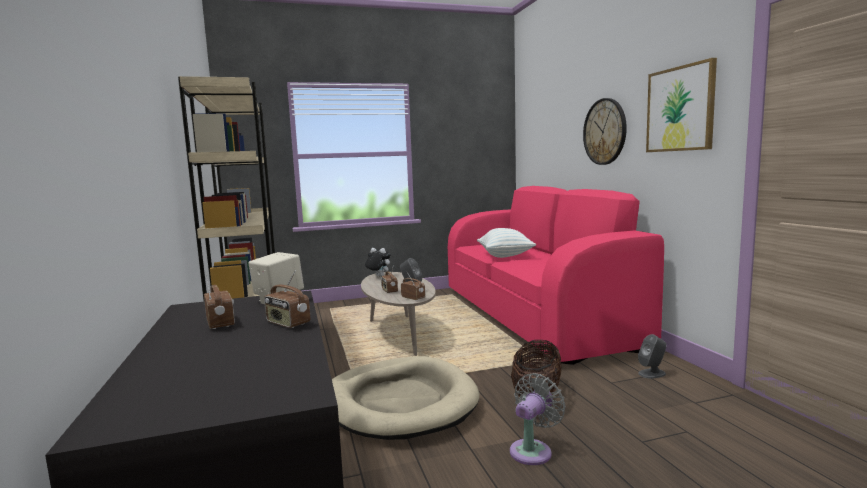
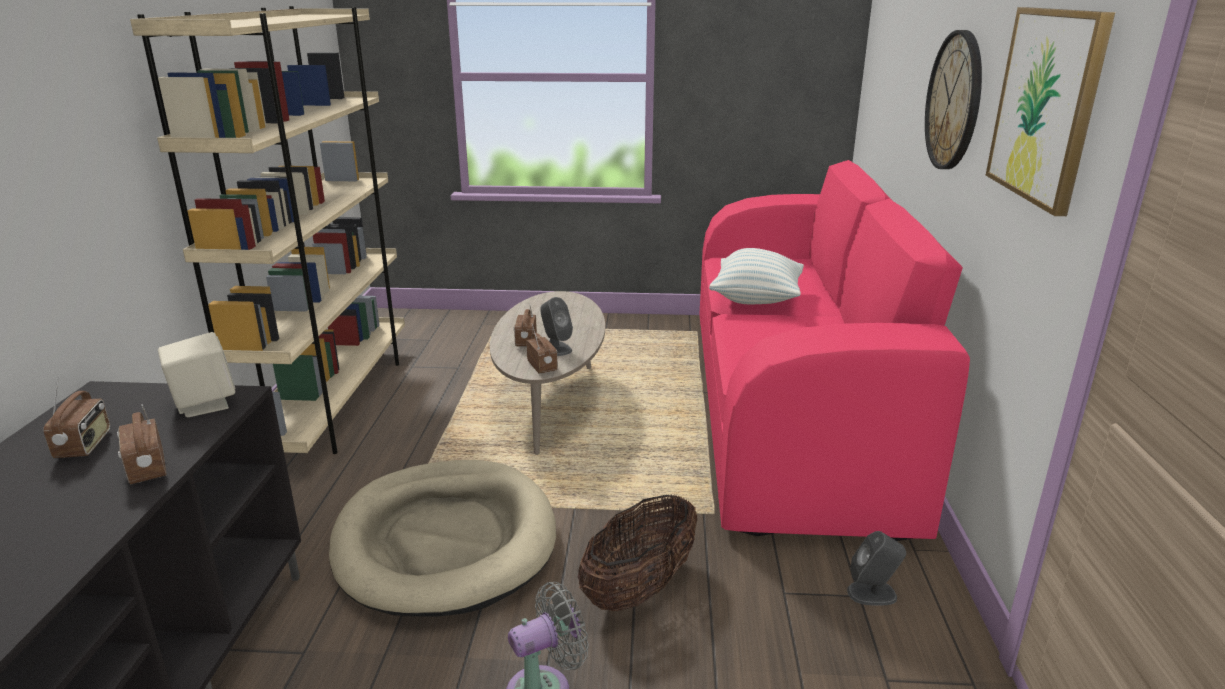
camera: 20 degrees right, 15 degrees up
plush toy [365,248,391,277] -> none

